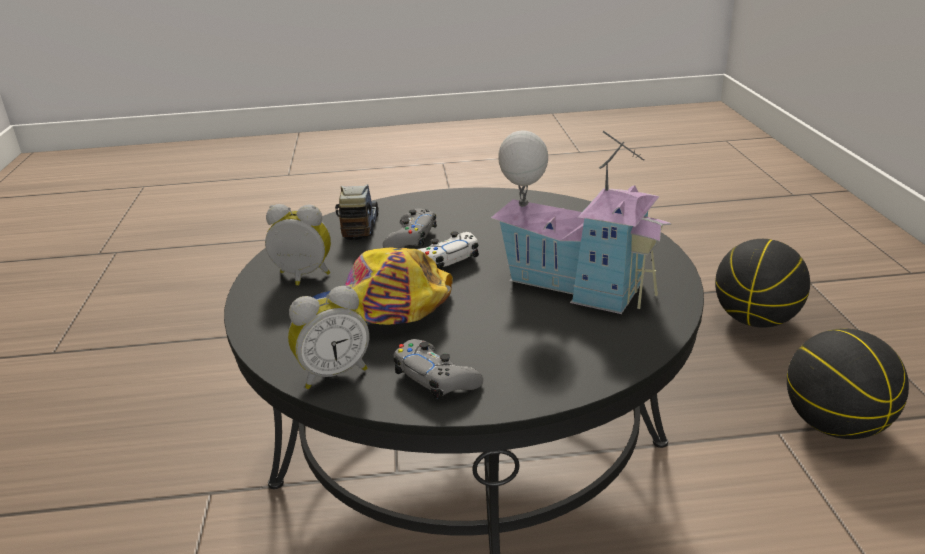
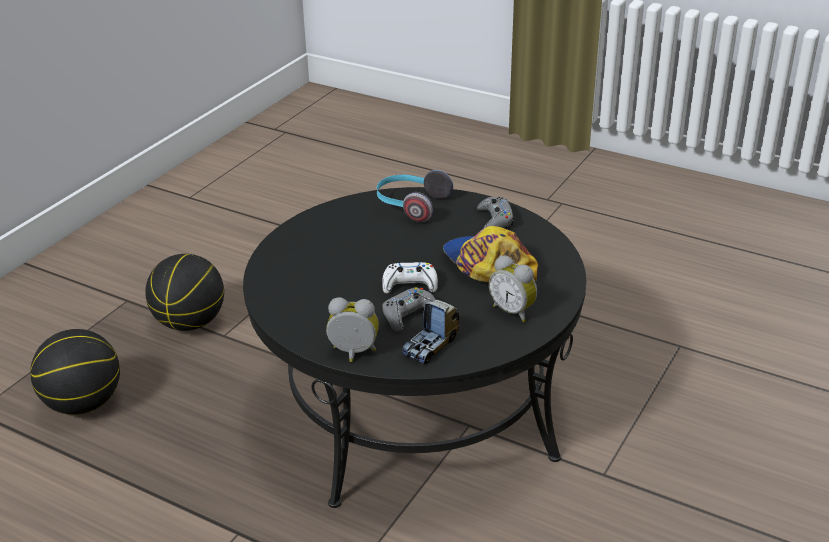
camera: 145 degrees left, 5 degrees up
alarm clock [288,286,369,389] -> alarm clock moved to [326,297,379,362]
cap [313,247,453,325] -> cap turned 150 degrees counterclockwise [443,226,538,282]
toy house [491,130,672,314] -> none
none -> headphones [376,170,453,222]

